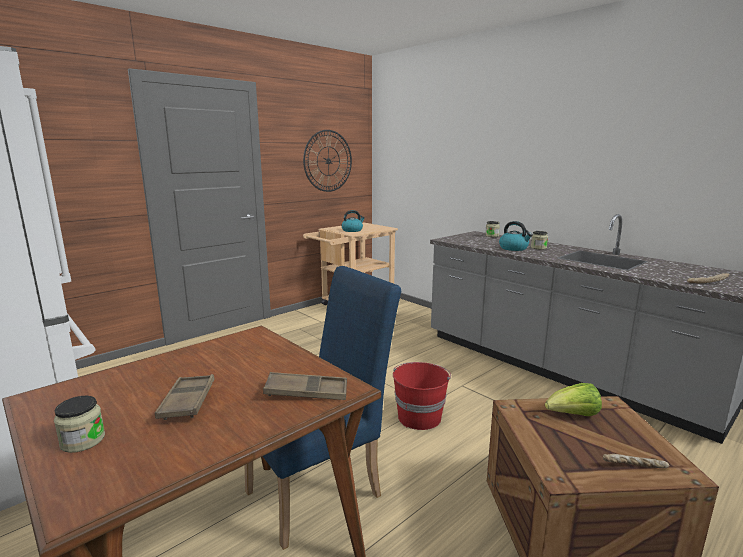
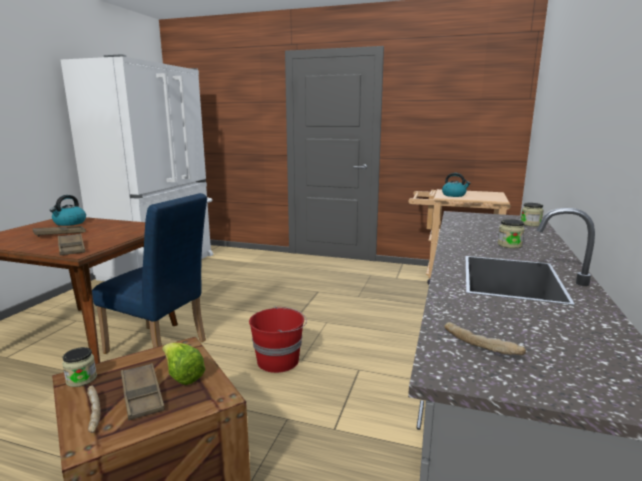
camera: 60 degrees right, 0 degrees up
jar [54,396,105,453] -> jar moved to [62,347,97,387]
wall clock [303,130,352,192] -> none
kettle [499,221,533,251] -> kettle moved to [50,195,86,226]
none -> brown tray [121,363,165,420]

